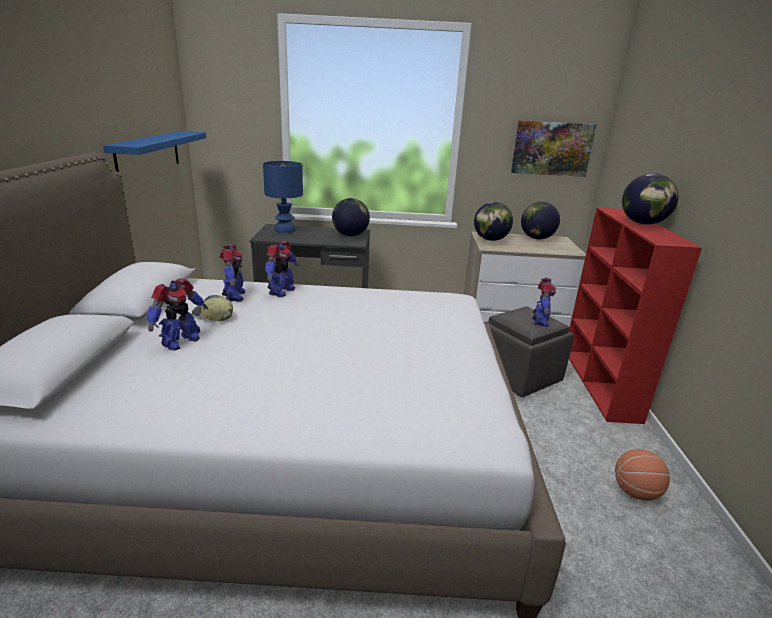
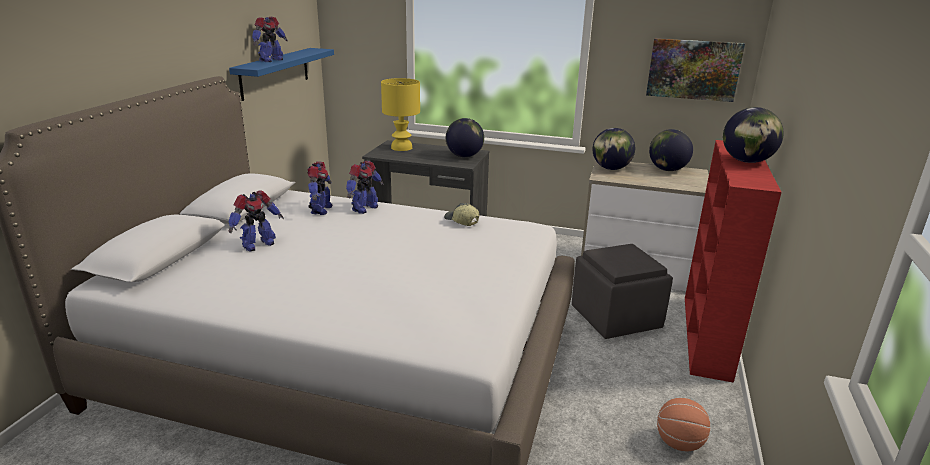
camera: 15 degrees right, 0 degrees up
cap [192,295,233,322] -> cap moved to [444,203,479,226]
blue table lamp [263,161,303,233] -> yellow table lamp [381,78,420,151]
toy robot [532,278,556,327] -> toy robot moved to [252,17,288,62]

